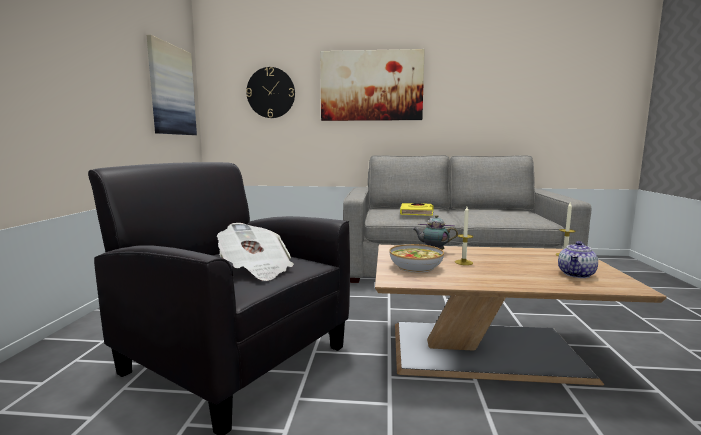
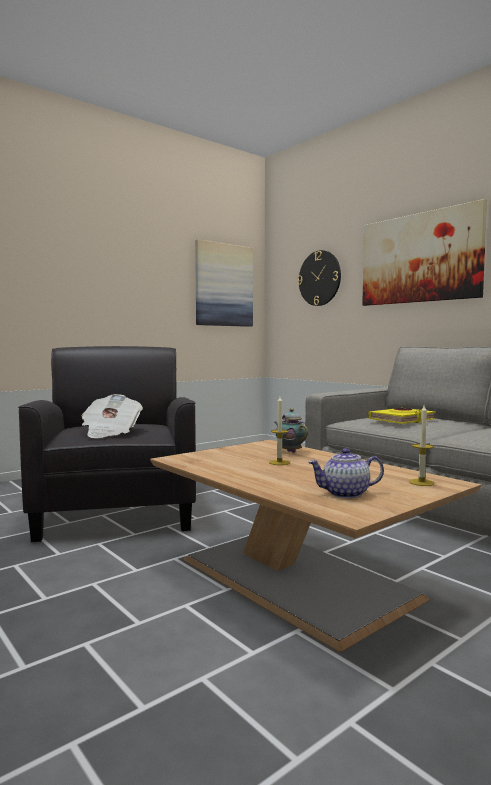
camera: 45 degrees right, 5 degrees down
bowl [389,244,444,273] -> none

